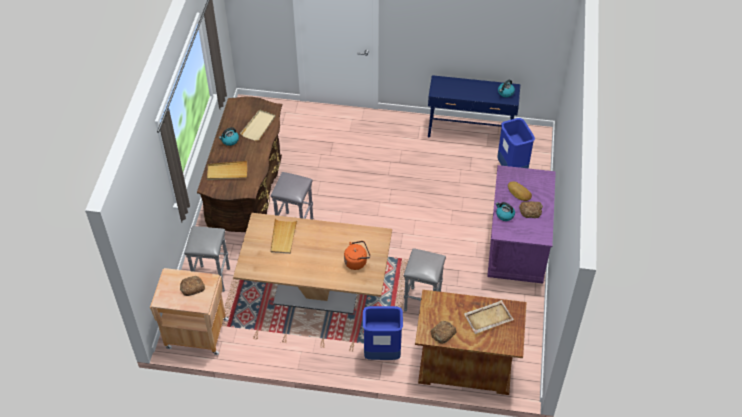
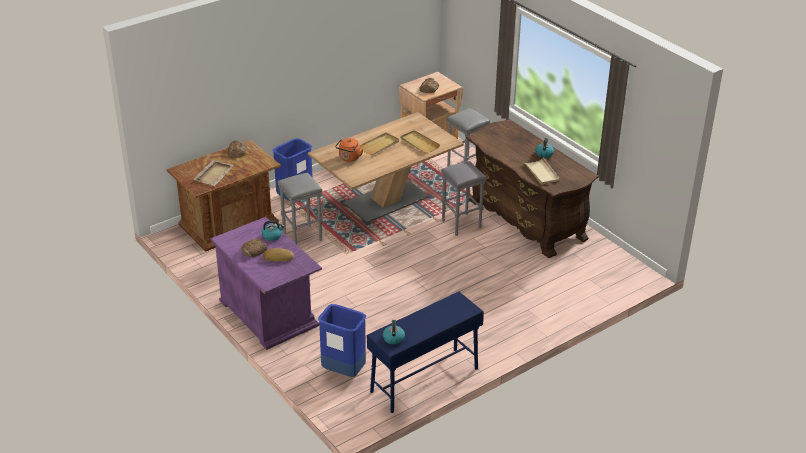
camera: 135 degrees right, 15 degrees down
beige tray [207,161,247,180] -> beige tray moved to [360,133,399,155]

